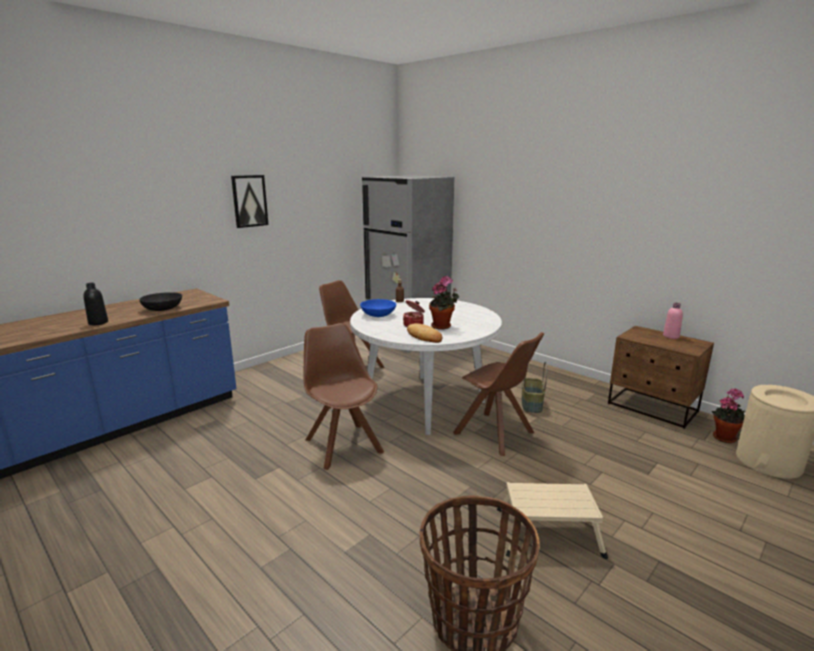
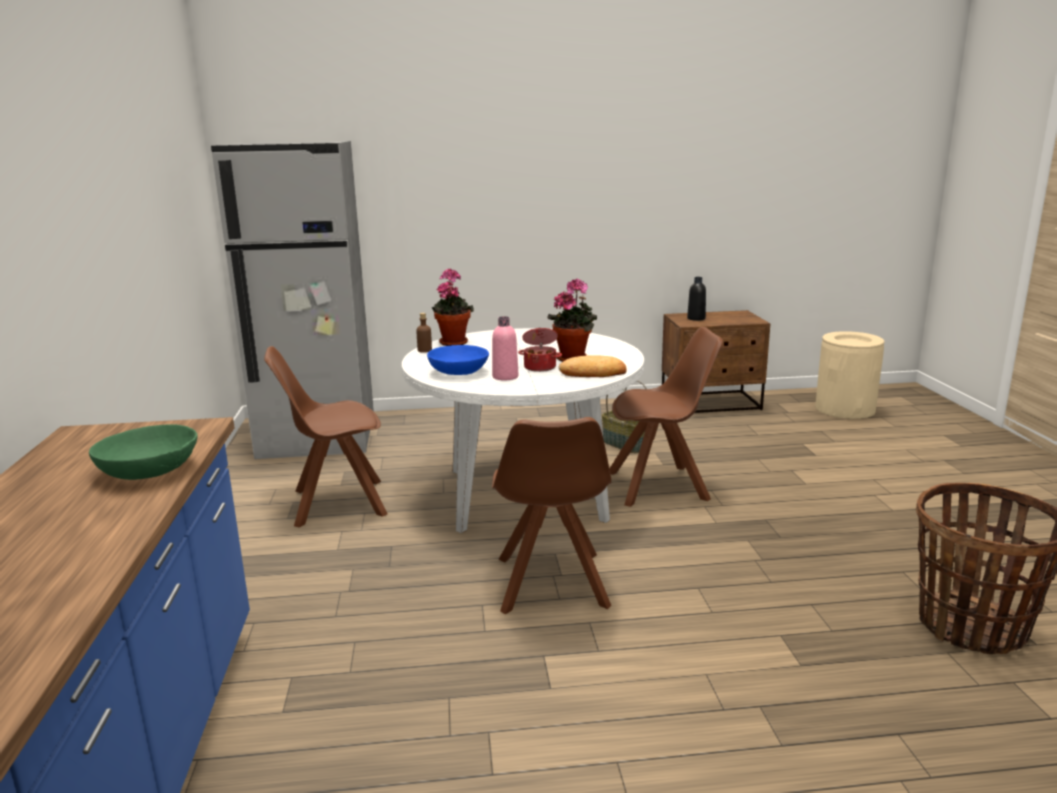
camera: 50 degrees left, 0 degrees up
black bottle [83,283,108,325] -> black bottle moved to [687,277,706,321]
black bowl [139,293,182,311] -> green bowl [89,424,198,480]
picture [231,175,268,228] -> none
brown chair [304,323,384,470] -> brown chair turned 105 degrees counterclockwise [492,417,612,614]
beige step ladder [496,482,608,560] -> none
pink bottle [663,303,683,339] -> pink bottle moved to [492,316,518,381]
potted plant [712,388,745,443] -> potted plant moved to [432,268,474,346]

